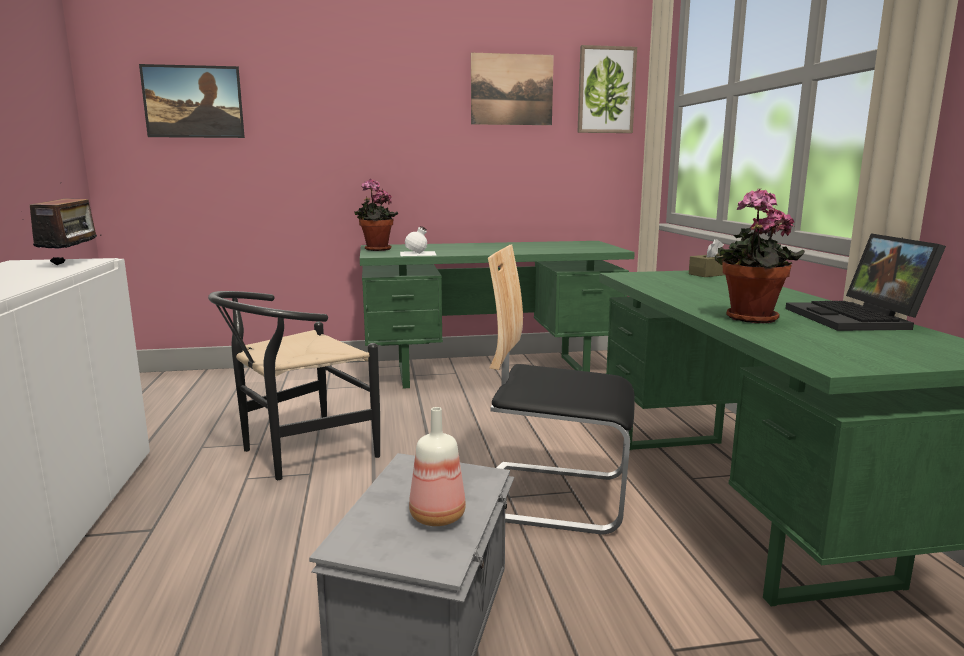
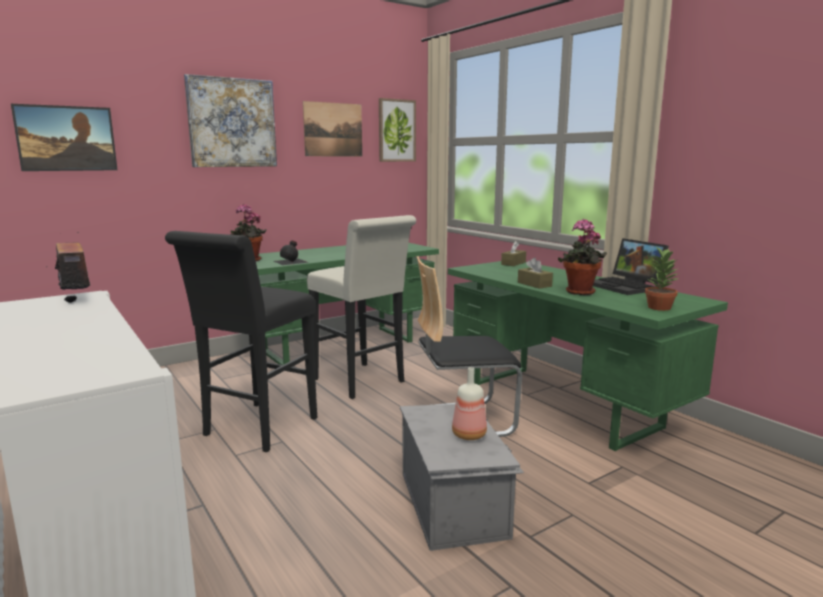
camera: 25 degrees left, 0 degrees up
black chair [208,291,380,480] -> black stool [165,231,317,452]
white bottle [400,226,437,256] -> black bottle [274,240,309,265]
none -> picture [184,74,277,167]
none -> white stool [307,215,416,399]
none -> brown tissue box [518,258,553,289]
none -> potted plant [645,248,680,311]

